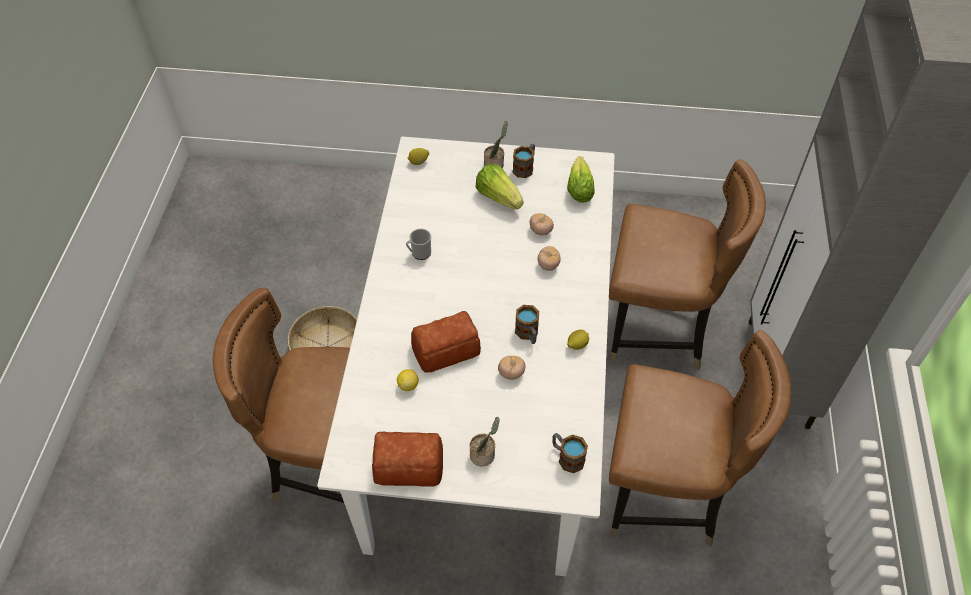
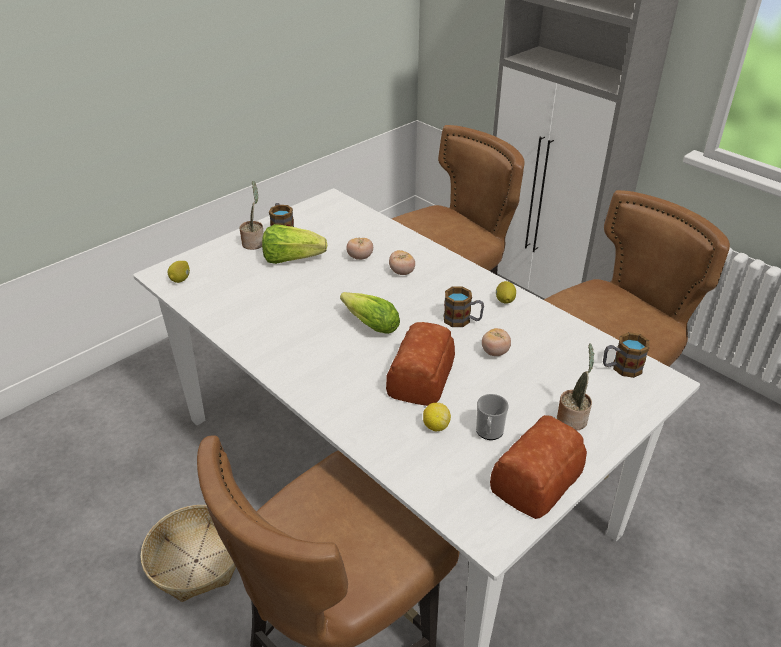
camera: 50 degrees left, 15 degrees down
mug [406,229,431,260] -> mug moved to [476,394,509,440]
lettuce [567,156,595,203] -> lettuce moved to [340,292,400,334]

